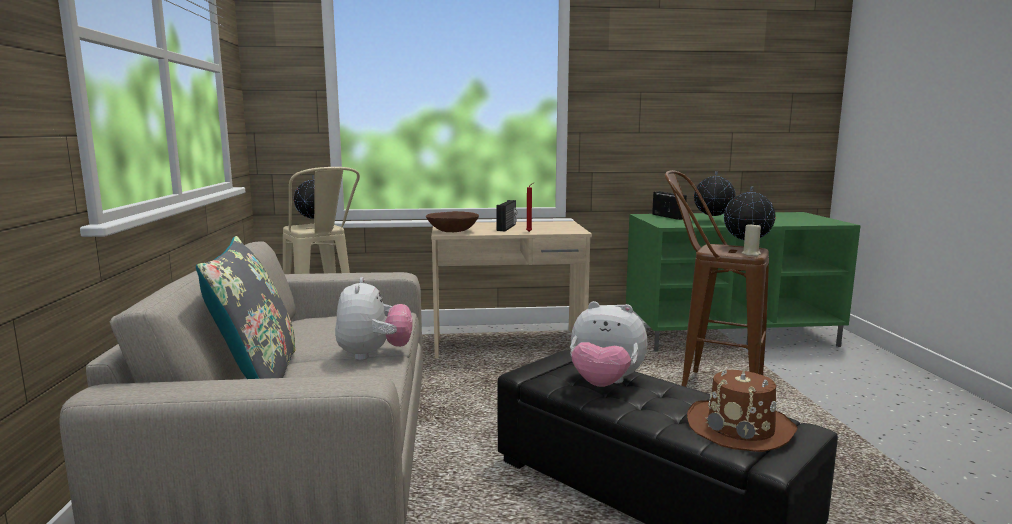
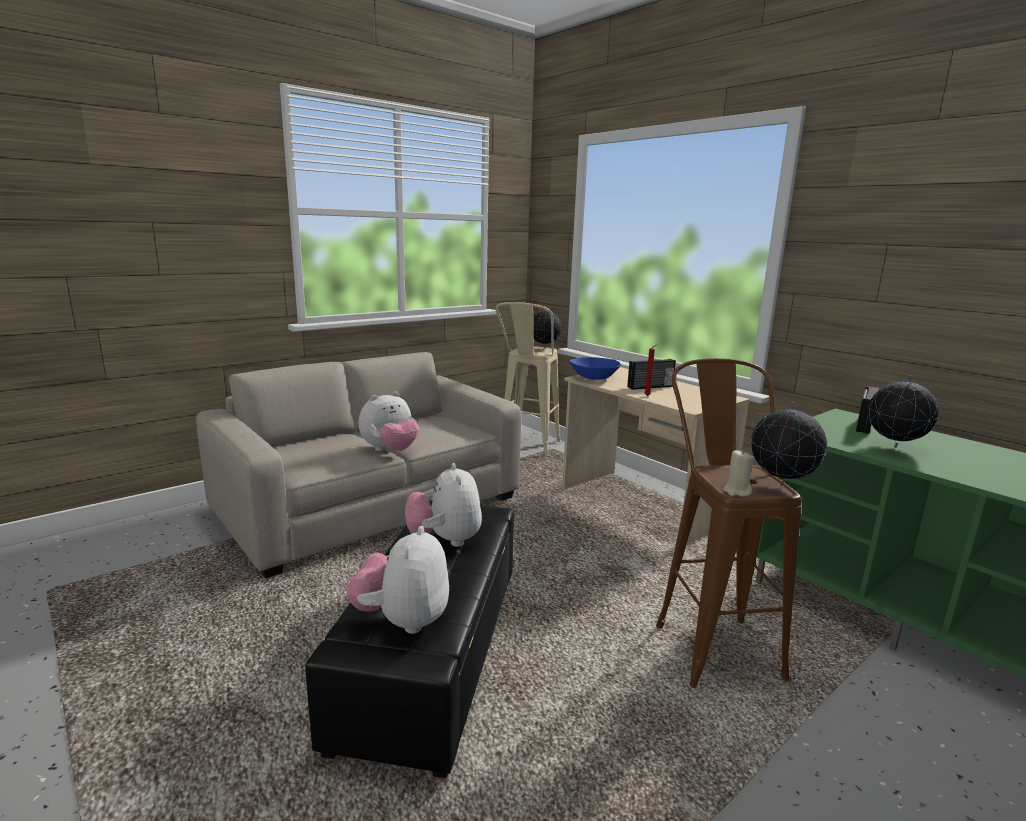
camera: 55 degrees right, 5 degrees up
grey pillow [196,236,296,379] -> none
brown bowl [426,211,479,232] -> blue bowl [569,357,621,380]
brown hat [687,369,798,452] -> plush toy [347,526,449,634]

